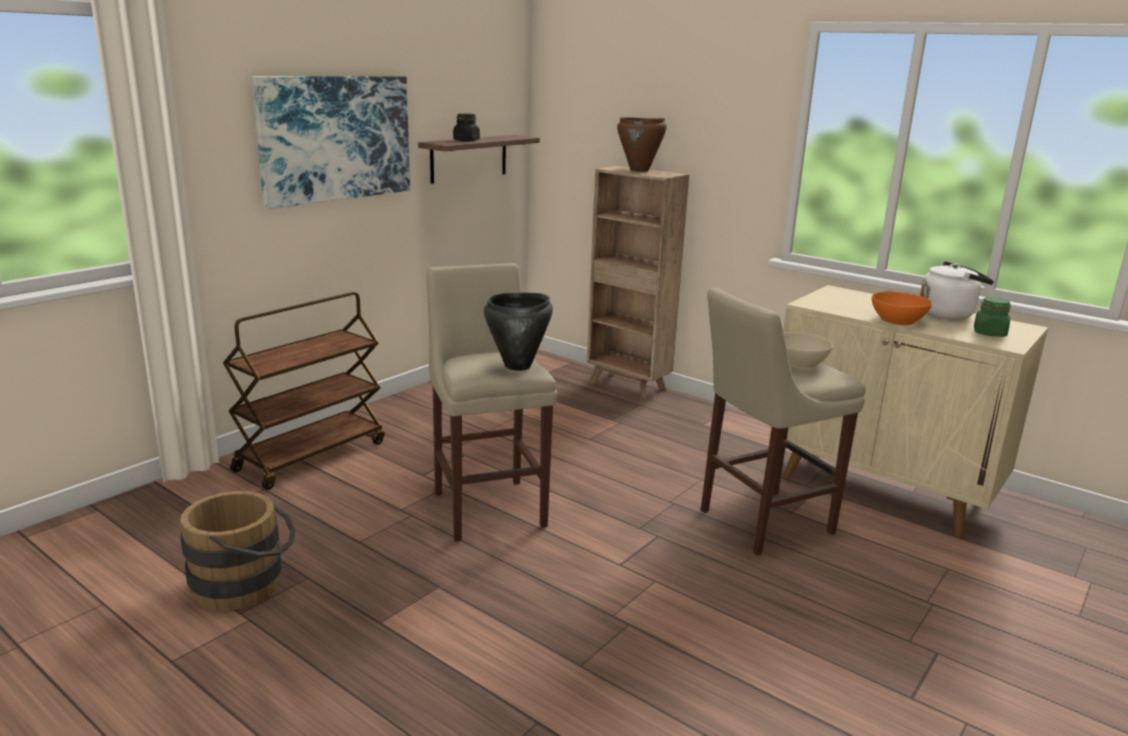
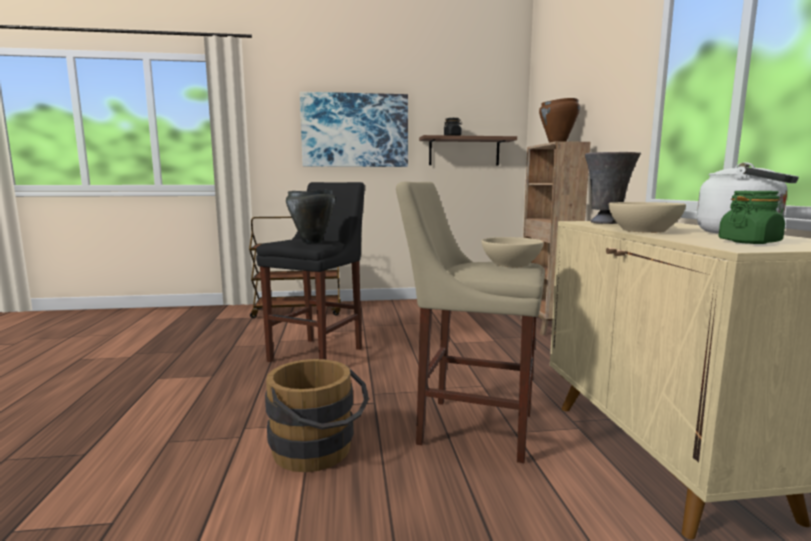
camera: 45 degrees right, 10 degrees down
brown bucket [180,491,296,611] -> brown bucket moved to [265,359,369,472]
beige stool [426,263,557,542] -> black stool [256,182,365,362]
orange bowl [872,292,932,325] -> beige bowl [609,202,686,233]
none -> grey vase [585,152,641,224]

